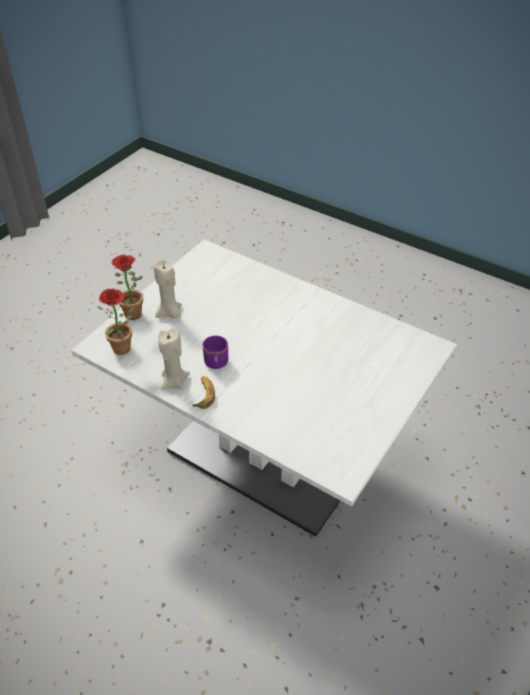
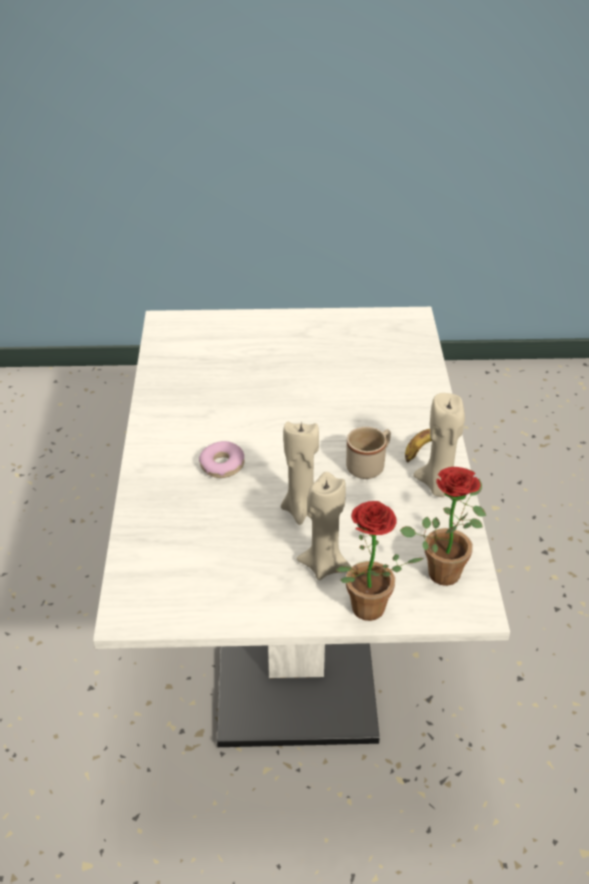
camera: 125 degrees left, 5 degrees down
purple mug [203,336,228,369] -> beige mug [346,427,391,479]
none -> donut [199,441,245,478]
none -> beige candle [281,422,319,525]

